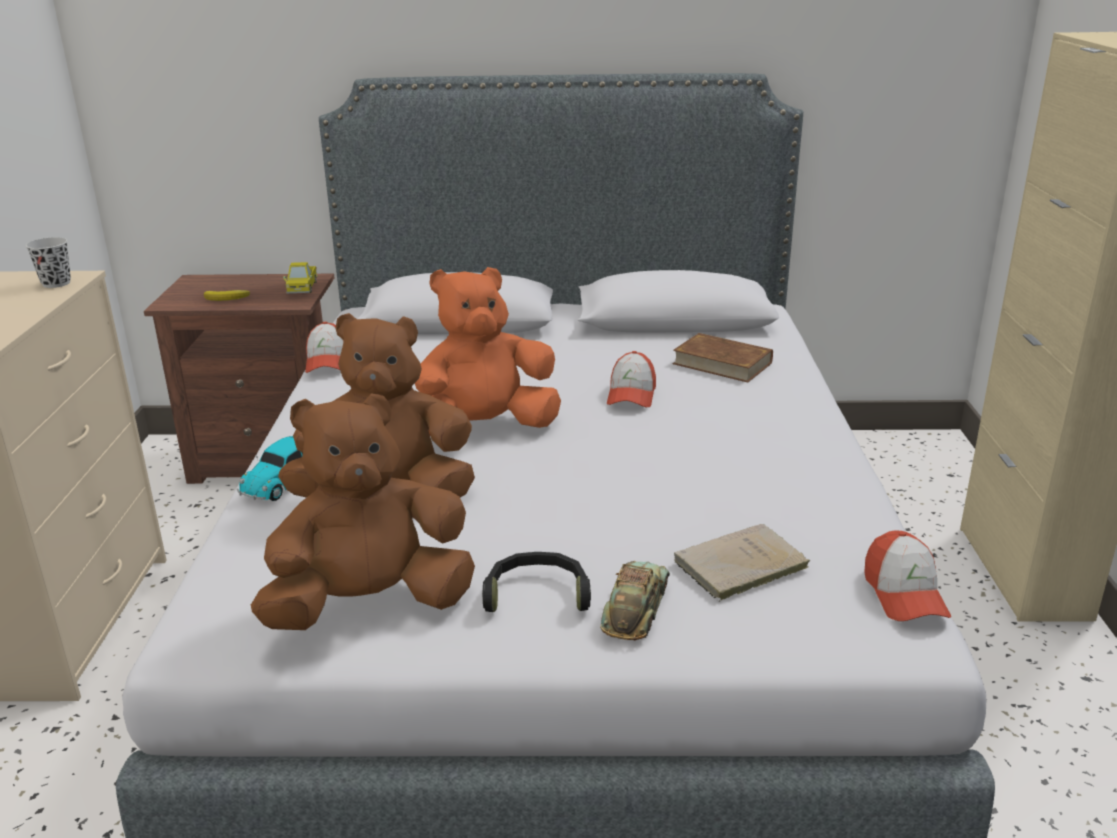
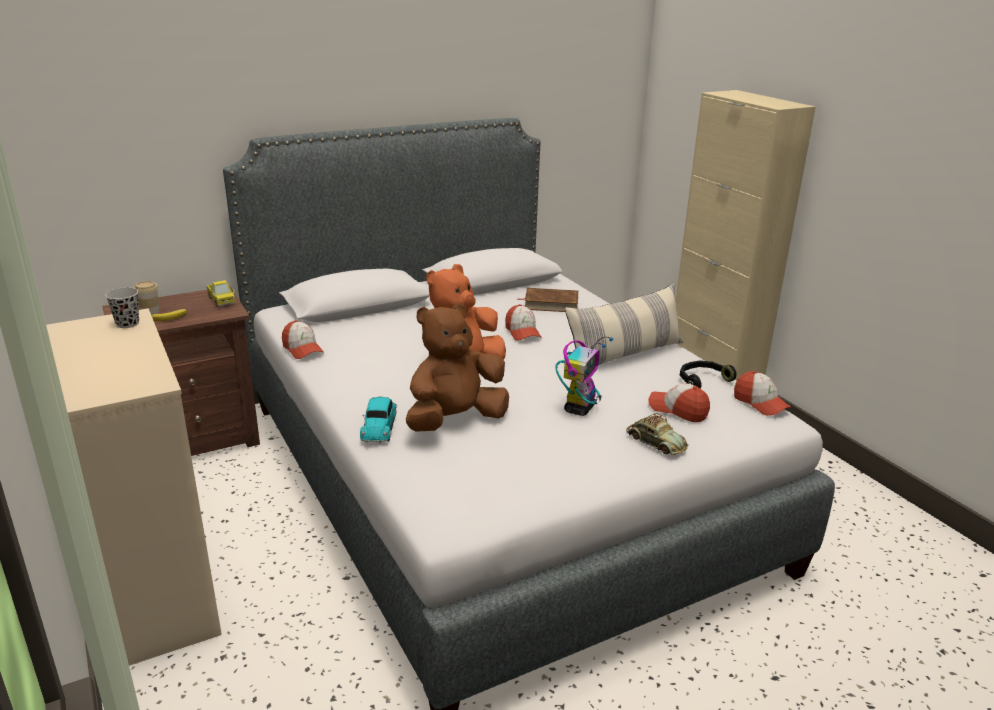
camera: 30 degrees left, 0 degrees up
brown plush toy [251,393,475,630] -> none
black headphones [482,552,591,612] -> black headphones moved to [680,360,737,389]
toy car [600,561,670,641] -> toy car turned 150 degrees clockwise [626,413,688,455]
beige book [674,524,810,602] -> cap [648,383,710,422]
none -> cup [134,281,159,316]
none -> toy robot [555,337,613,416]
none -> pillow [565,283,683,365]

